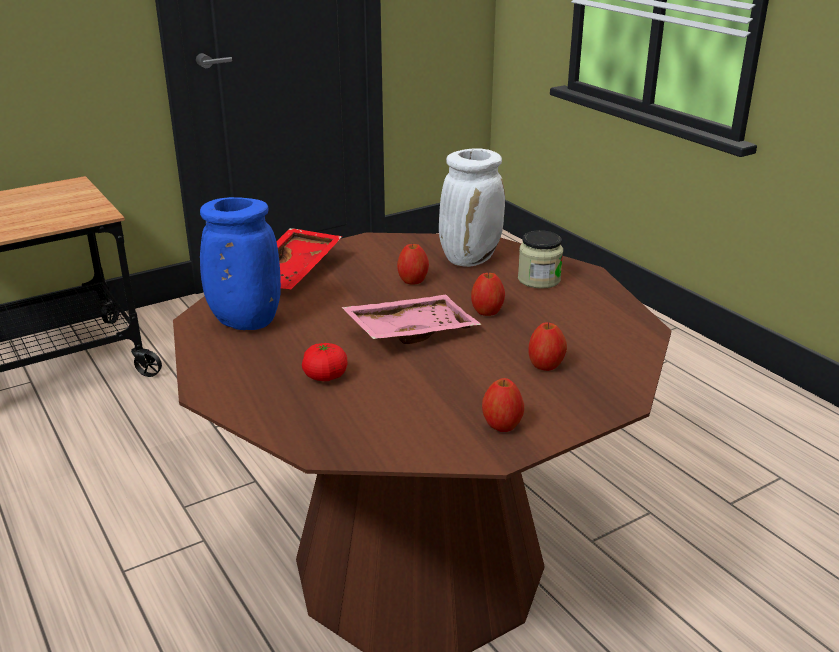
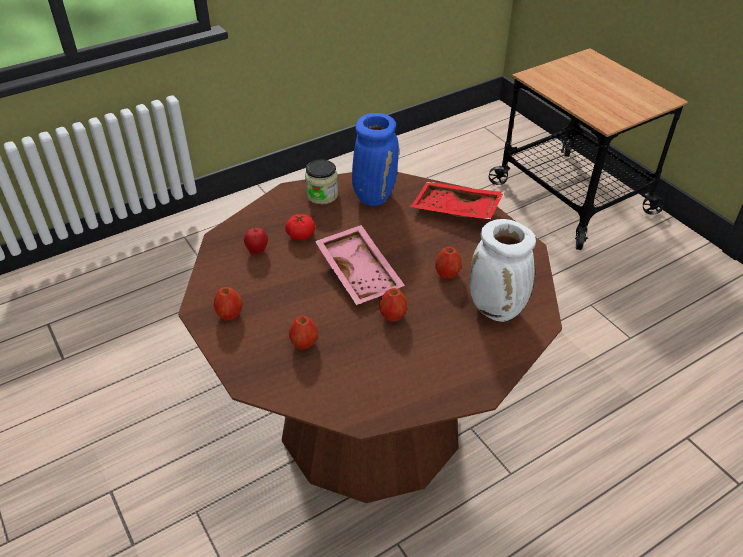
camera: 90 degrees right, 15 degrees up
jar [518,230,563,289] -> jar moved to [305,160,338,204]
none -> apple [244,228,268,254]

